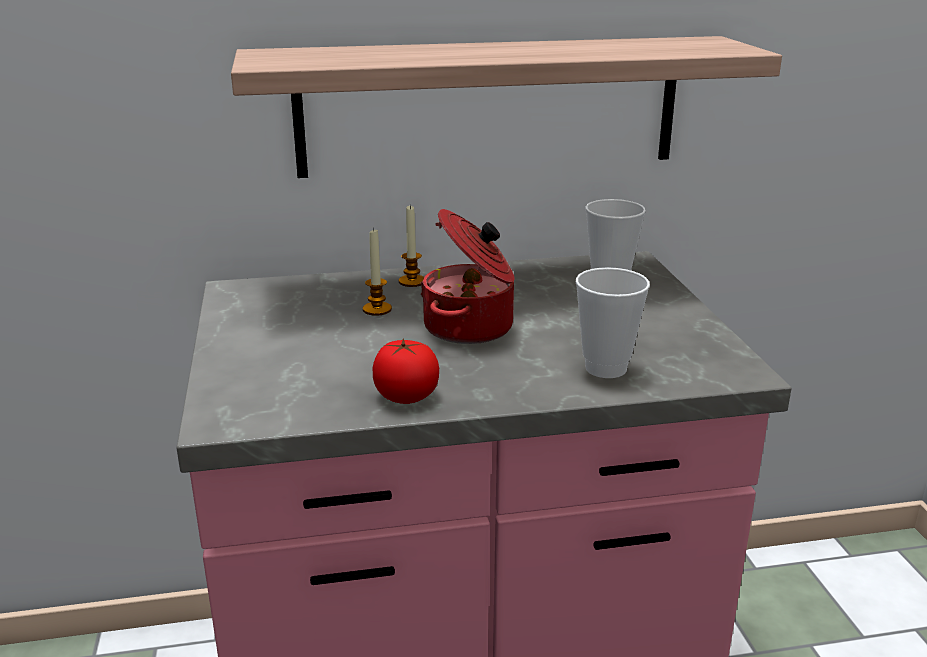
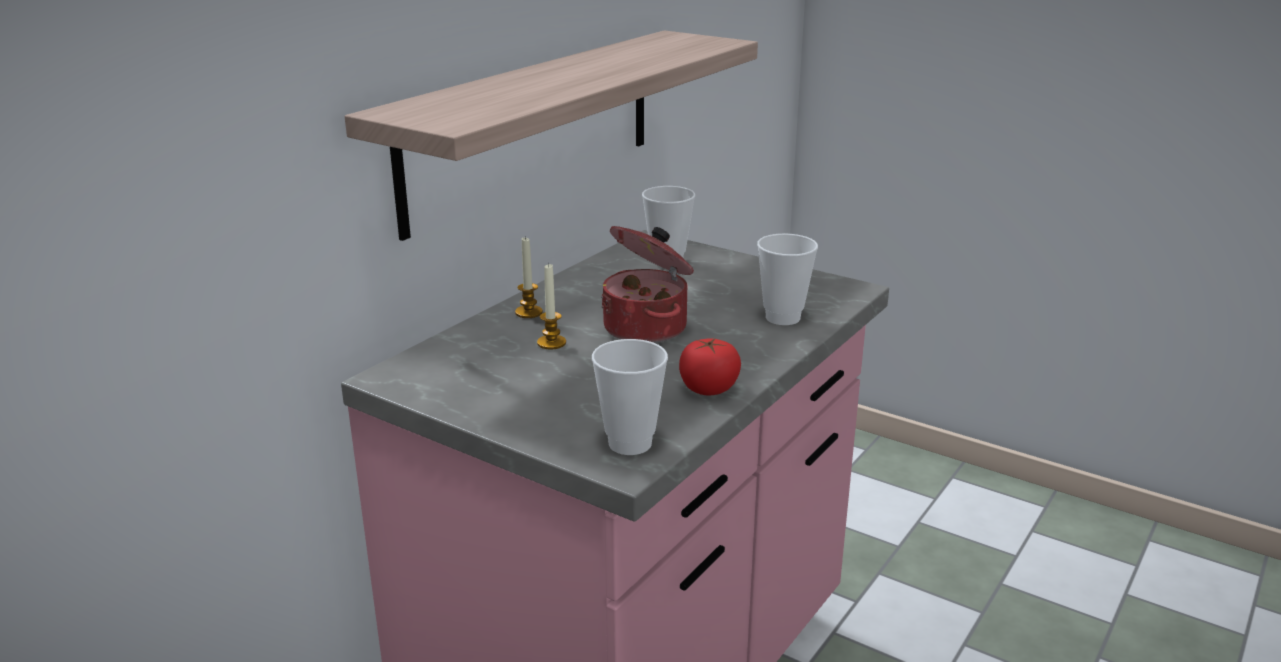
camera: 45 degrees left, 0 degrees up
none -> cup [592,339,668,455]

